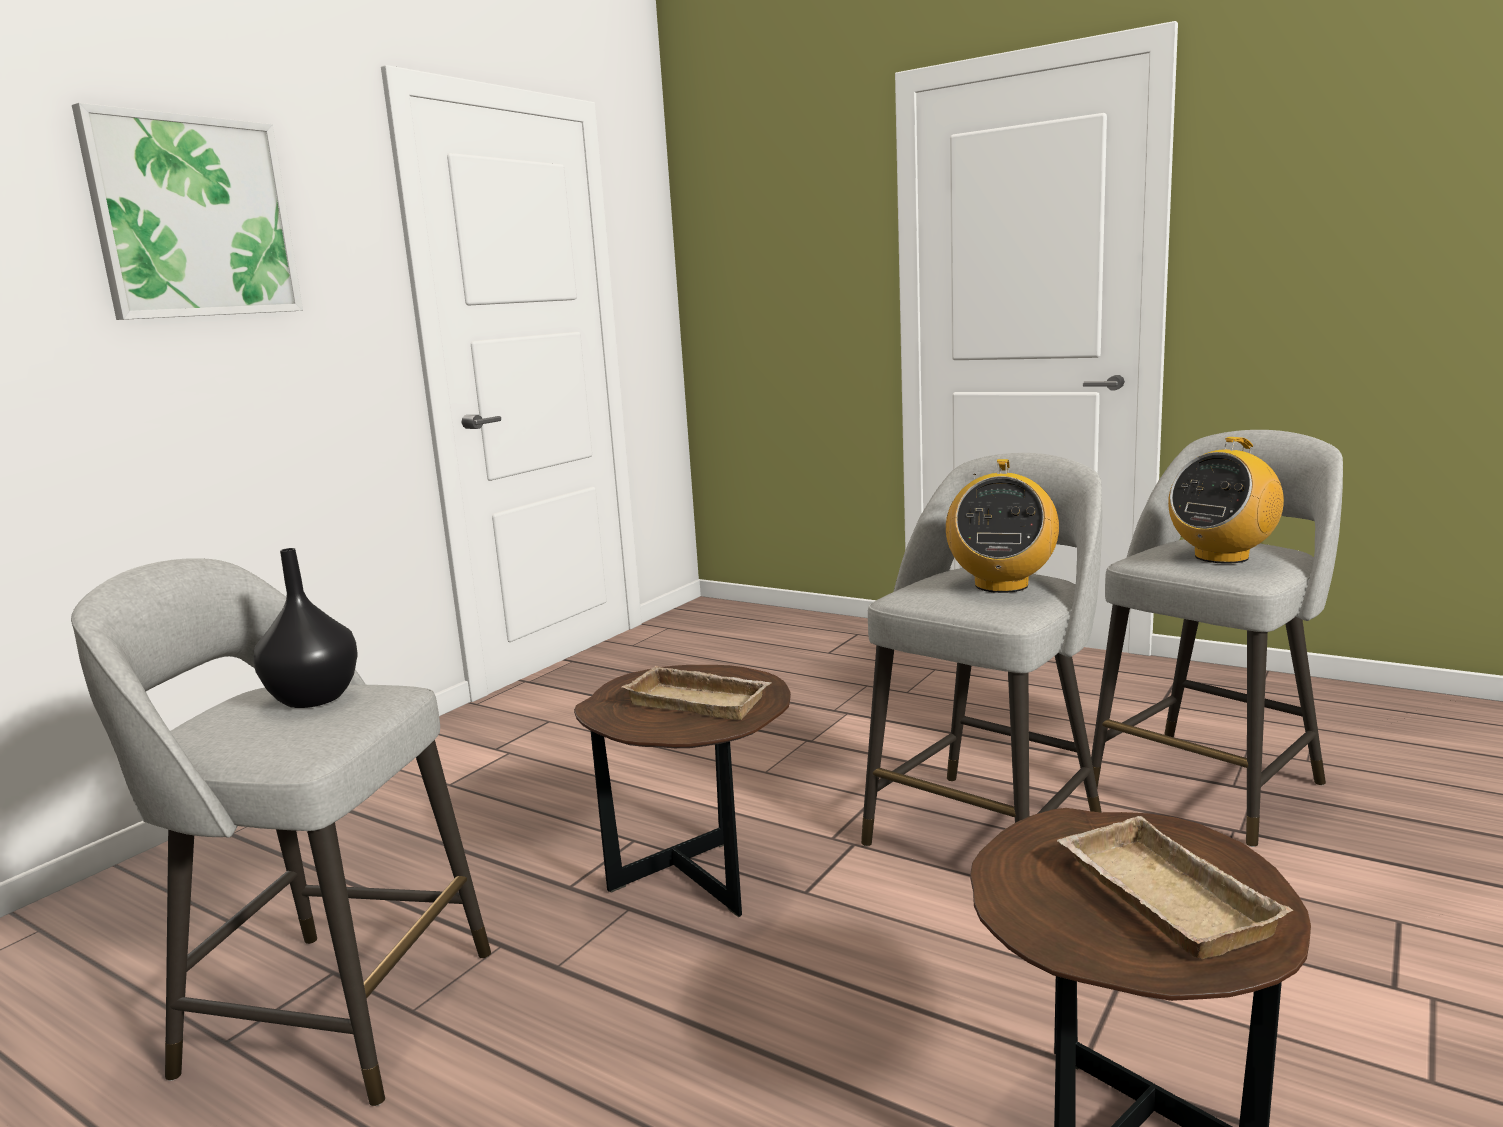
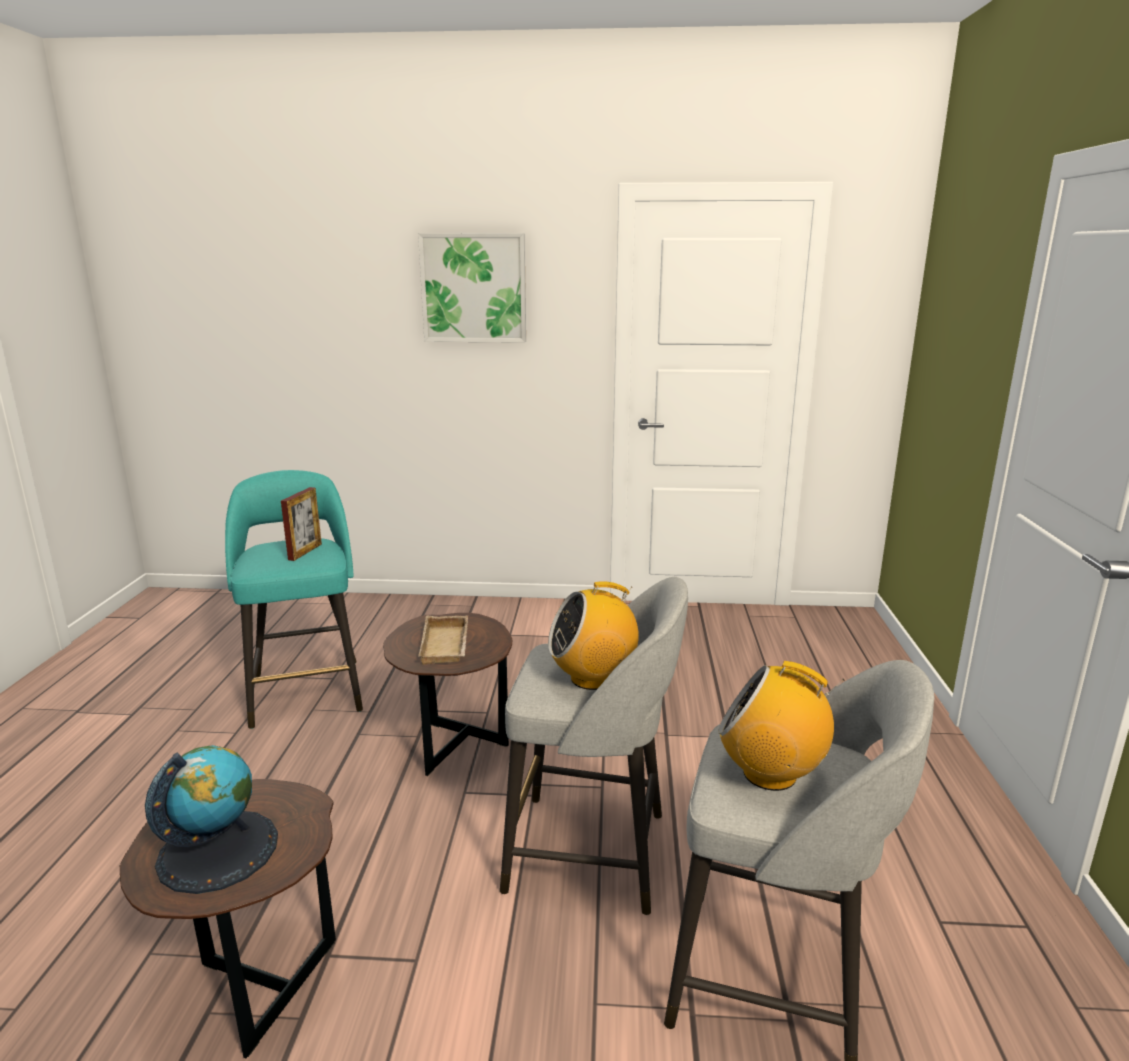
camera: 60 degrees right, 5 degrees up
grey stool [71,558,491,1106] -> turquoise stool [225,470,363,729]
black vase [253,548,358,708] -> picture frame [281,487,322,561]
beige tray [1057,816,1293,959] -> globe [145,745,278,894]

